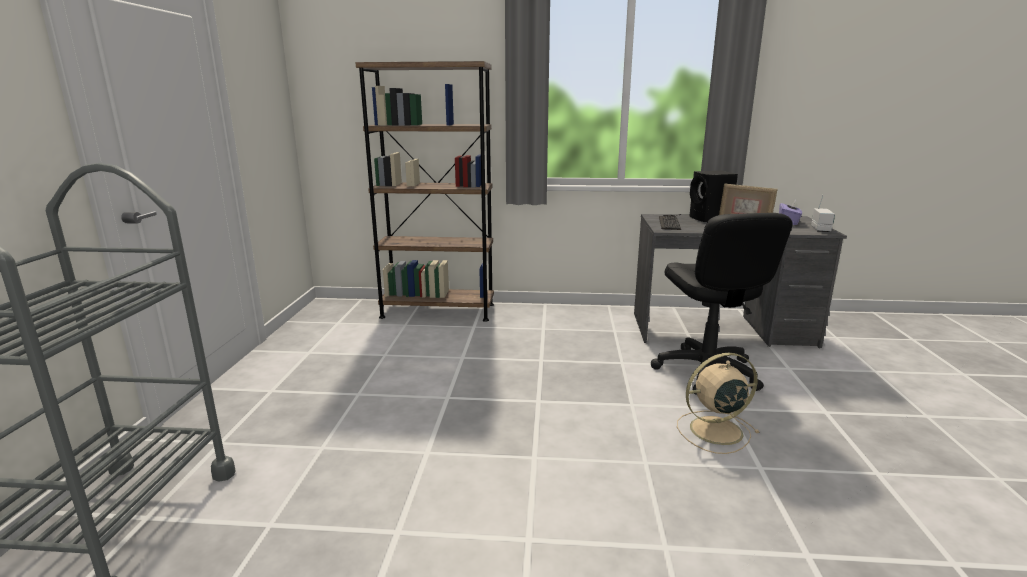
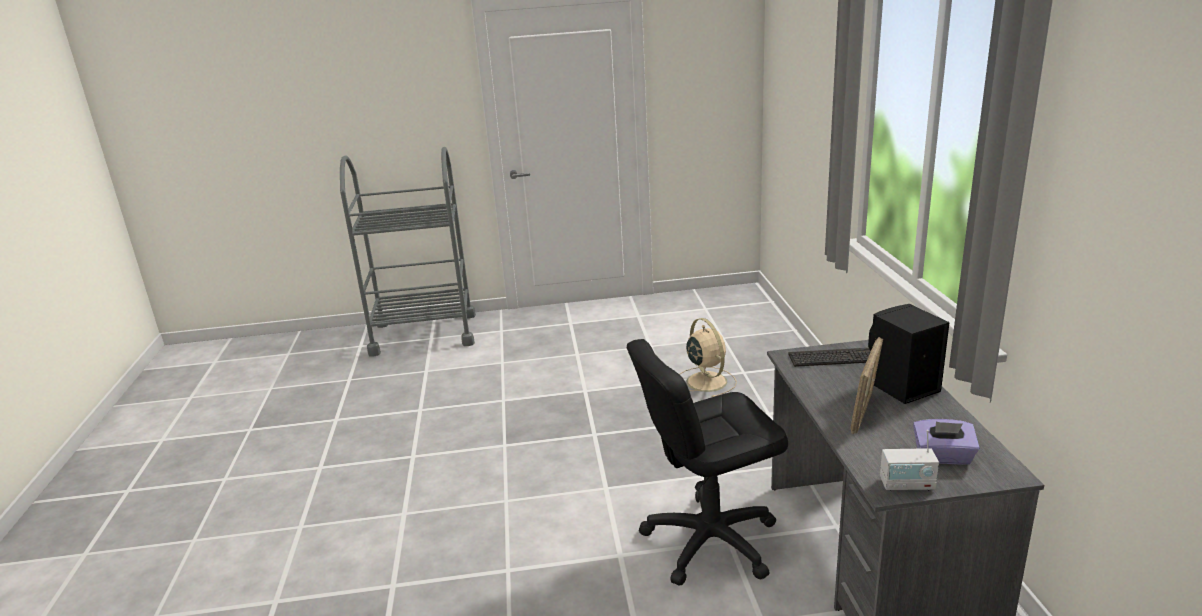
camera: 80 degrees right, 5 degrees up
brown bookcase [355,61,494,322] -> none
beige fan [677,353,760,454] -> beige fan moved to [679,318,737,397]

